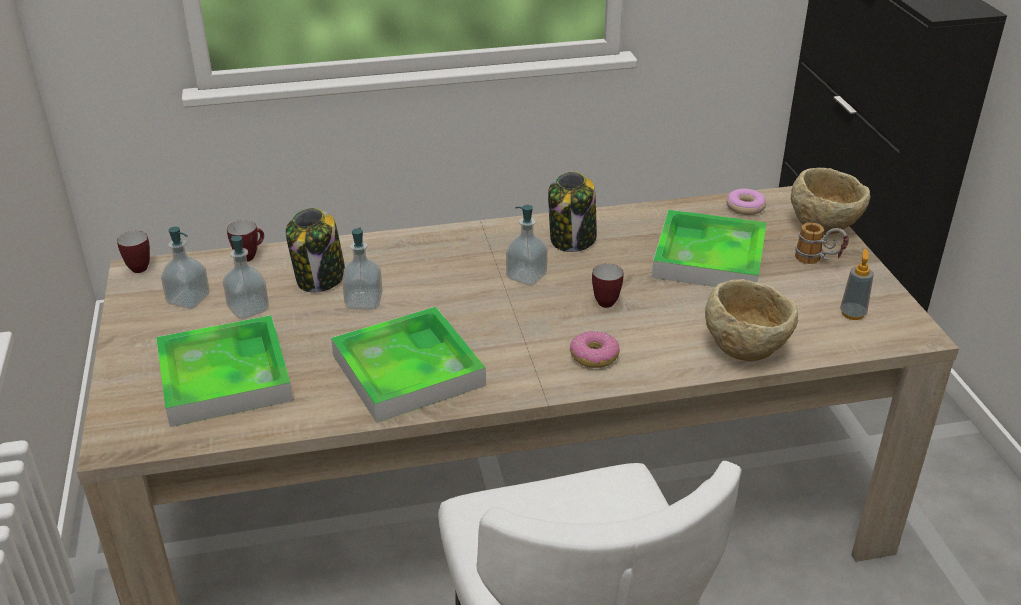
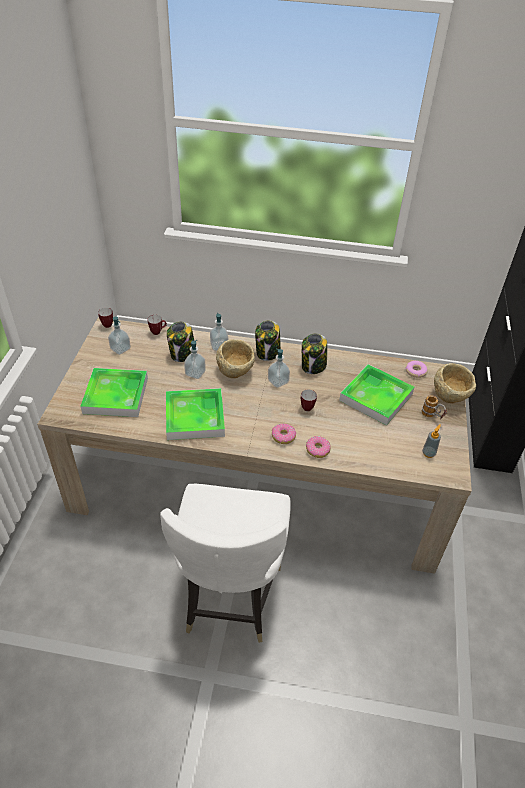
camera: 20 degrees right, 10 degrees up
soap dispenser [223,235,269,320] -> soap dispenser moved to [210,313,228,351]
beige bowl [705,279,798,362] -> beige bowl moved to [216,339,255,378]
none -> jar [255,320,281,361]
none -> donut [306,436,331,458]

